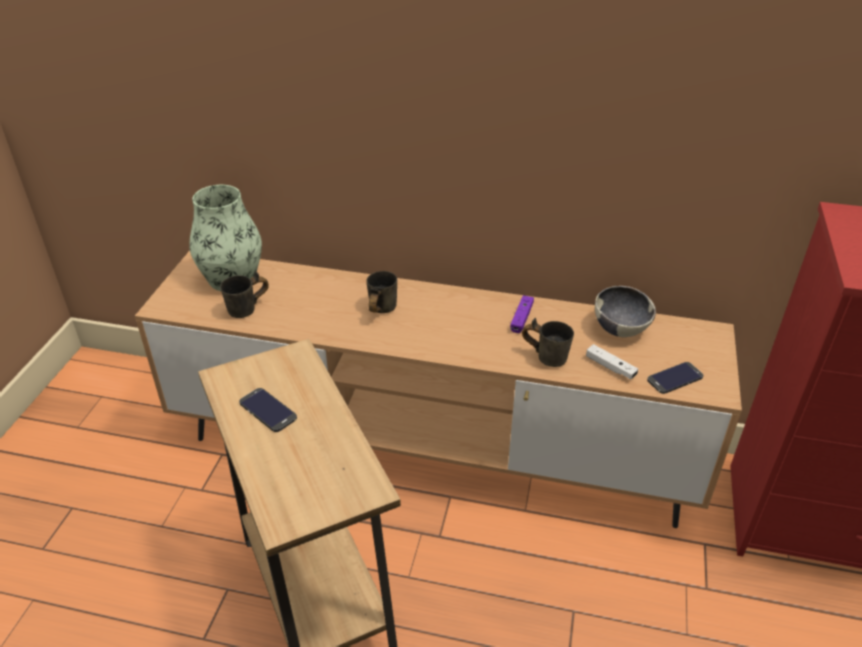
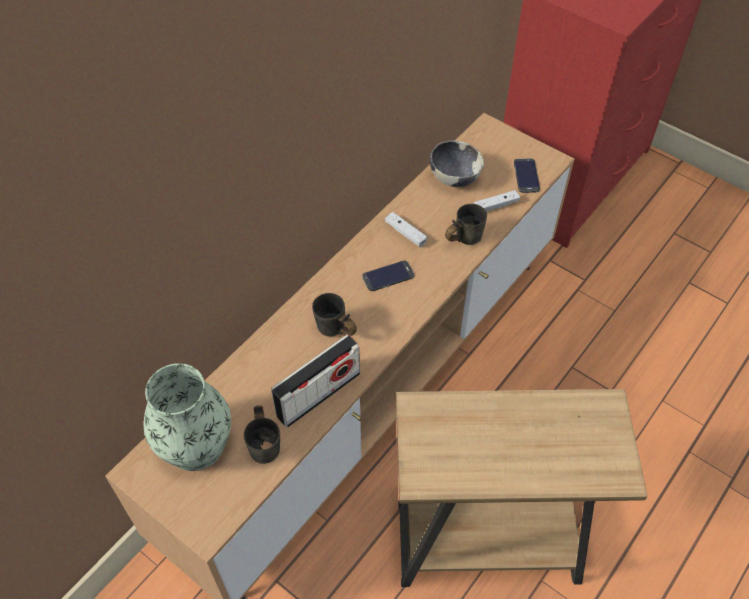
camera: 65 degrees left, 15 degrees up
phone [239,388,297,432] -> phone moved to [363,261,414,291]
purple game controller [510,295,534,333] -> white game controller [385,212,427,247]
none -> radio [271,335,360,428]

